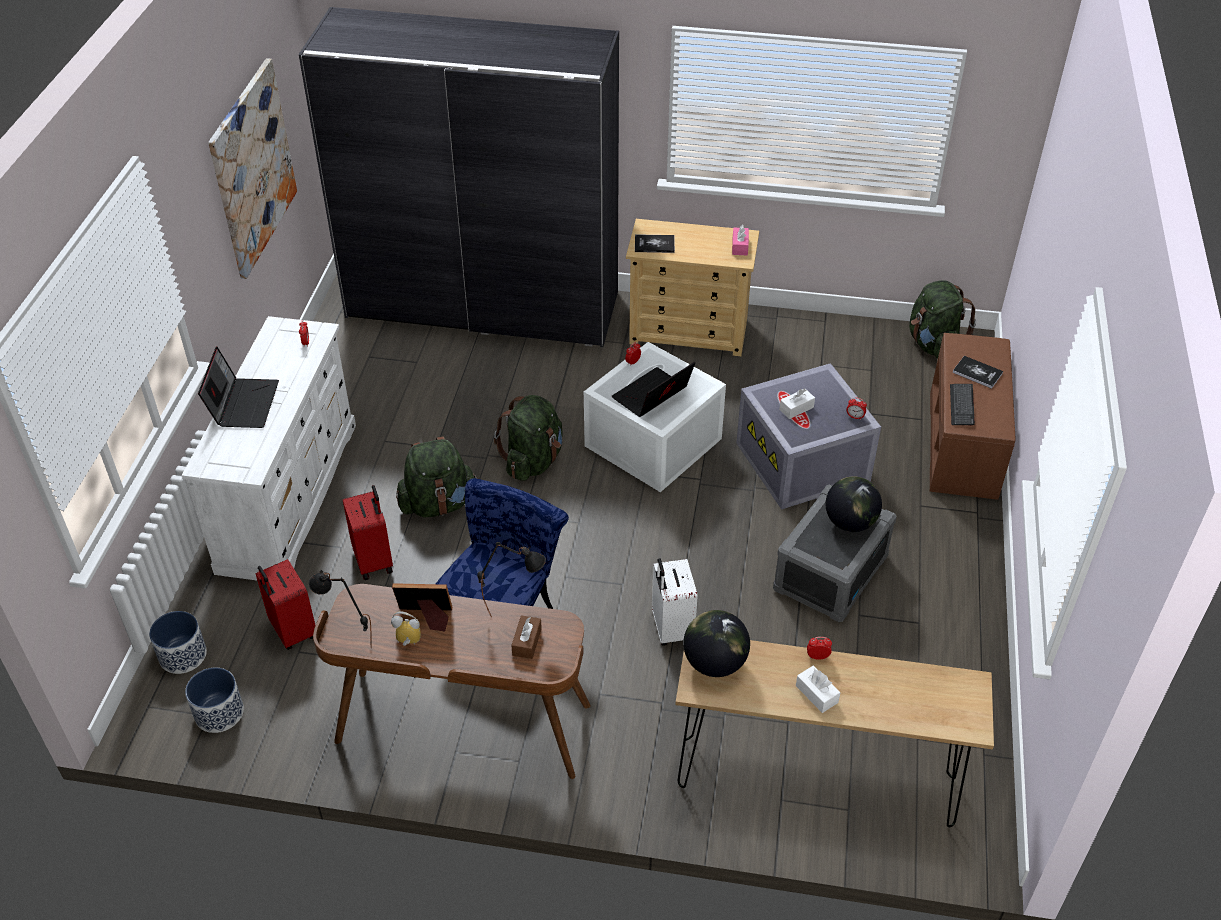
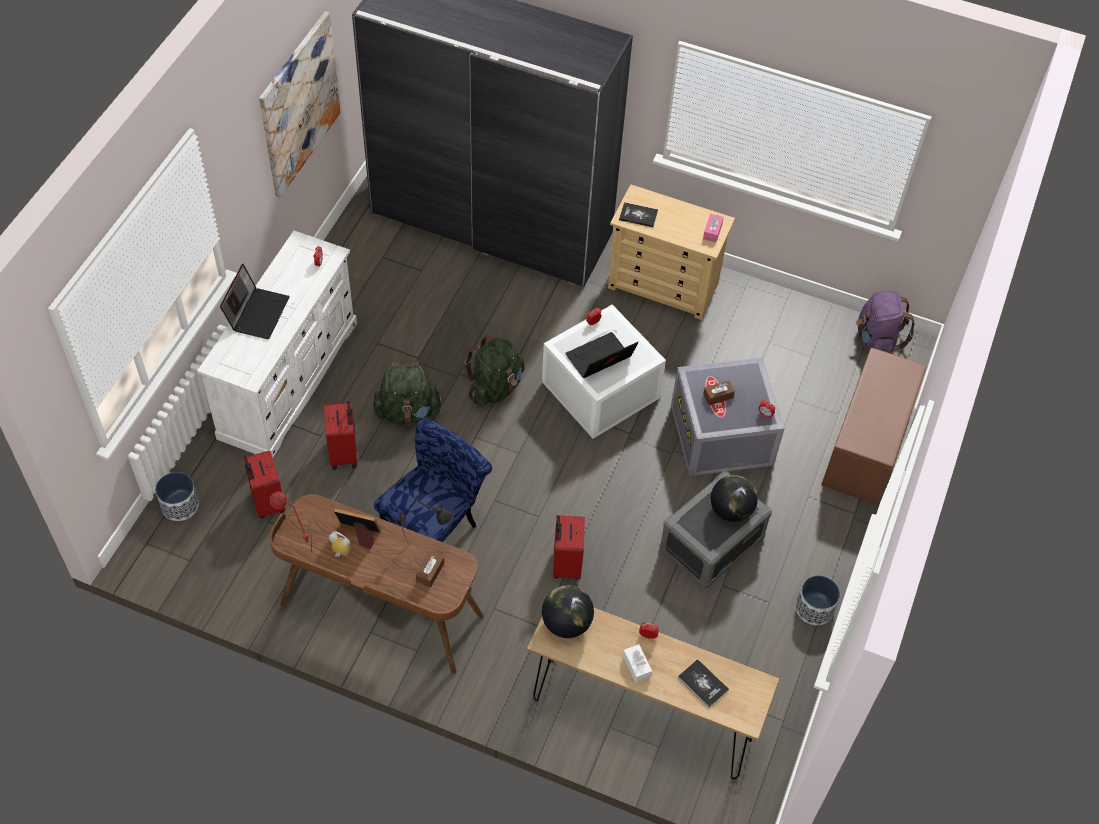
camera: 10 degrees right, 10 degrees up
planter [185,668,244,733] -> planter moved to [796,575,840,625]
black table lamp [309,570,372,649] -> red table lamp [270,492,312,552]
white suitcase [652,558,698,646] -> red suitcase [553,515,585,580]
white tissue box [779,388,815,419] -> brown tissue box [703,381,735,405]
green backpack [909,280,976,358] -> purple backpack [856,290,915,353]
keyboard [950,384,975,426] -> none
book [952,356,1003,389] -> book moved to [678,659,729,708]

